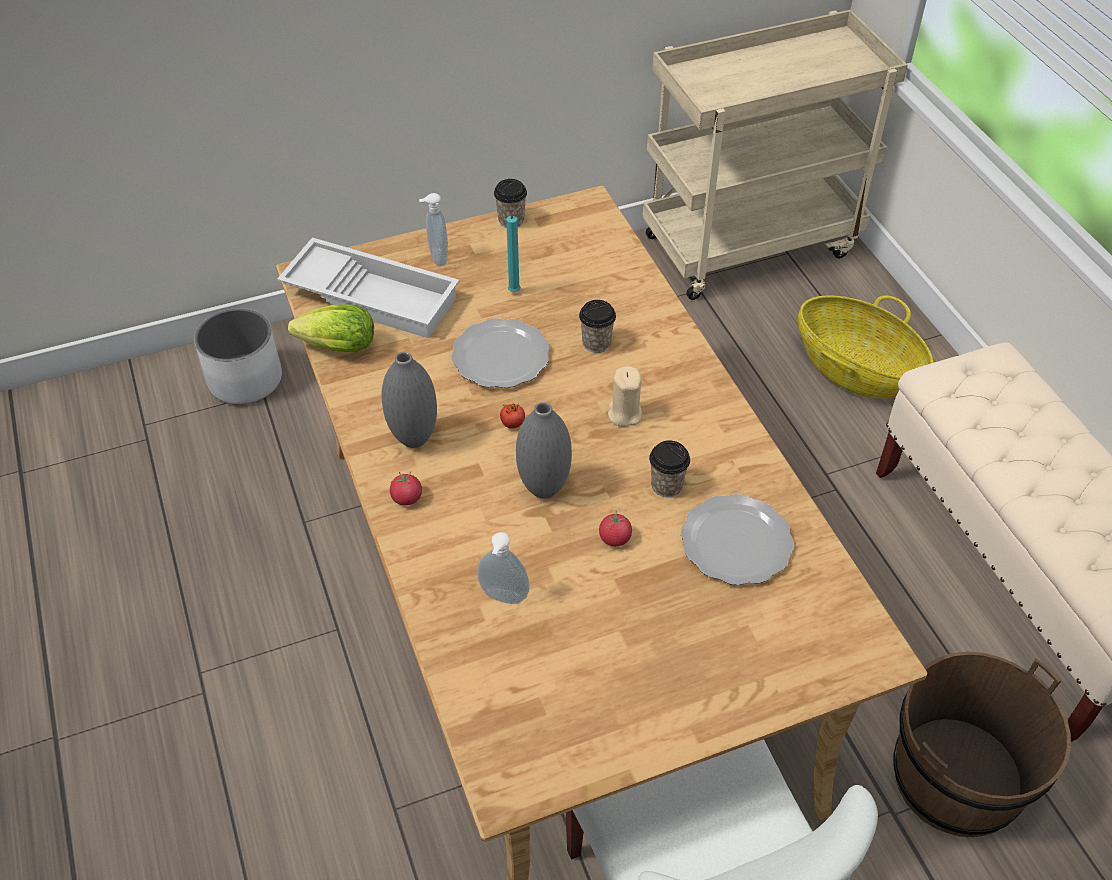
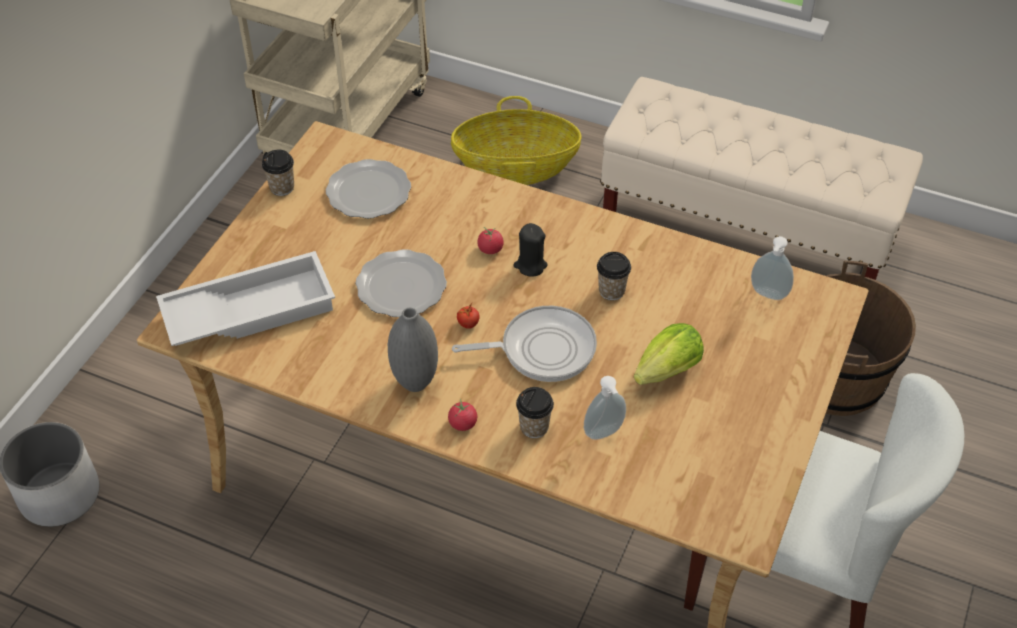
camera: 45 degrees left, 0 degrees up
lettuce [288,304,374,352] -> lettuce moved to [634,323,704,385]
soap dispenser [419,193,448,266] -> soap dispenser moved to [751,236,794,300]
turquoise candle [506,206,522,292] -> none
grey vase [516,402,572,499] -> frying pan [452,306,597,382]
cup [579,300,616,353] -> cup moved to [516,387,554,438]
tomato [599,510,632,546] -> tomato moved to [477,227,504,254]
beige candle [608,366,642,427] -> black candle [513,223,548,277]
plate [681,494,794,585] -> plate moved to [326,159,411,219]

